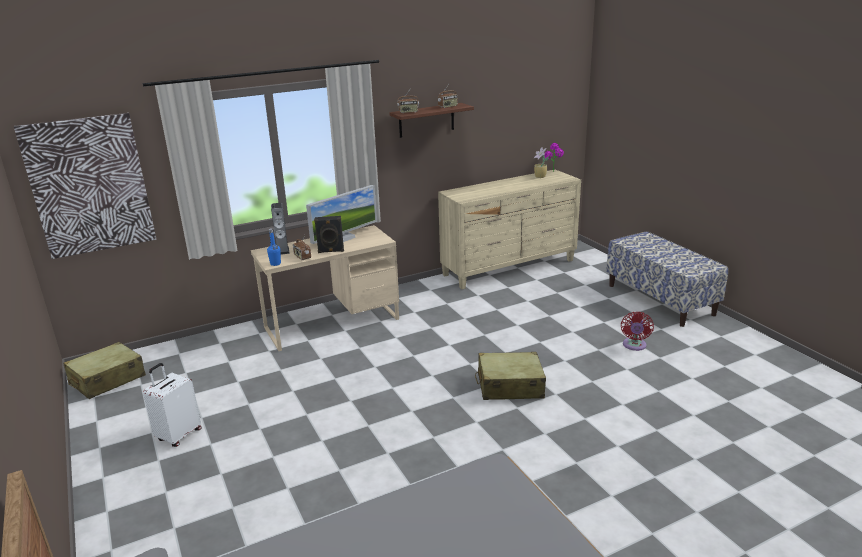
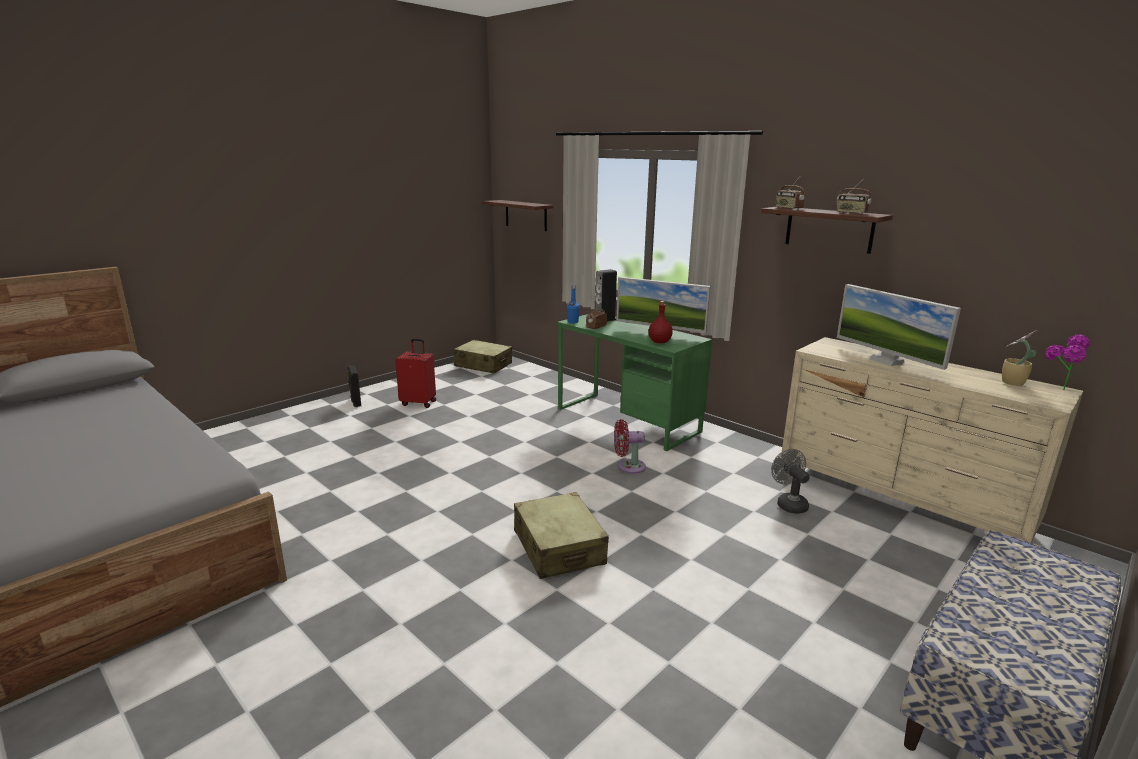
camera: 70 degrees right, 5 degrees down
picture [14,113,156,259] -> shelf [482,200,554,231]
white suitcase [143,363,202,447] -> red suitcase [395,339,436,408]
beige desk [251,225,399,351] -> green desk [557,314,712,451]
black speaker [314,216,344,253] -> black speaker moved to [347,365,361,407]
red fan [621,312,654,351] -> red fan moved to [614,419,646,474]
none -> red bottle [649,301,673,343]
none -> grey fan [771,449,810,514]
none -> monitor [837,284,961,370]

